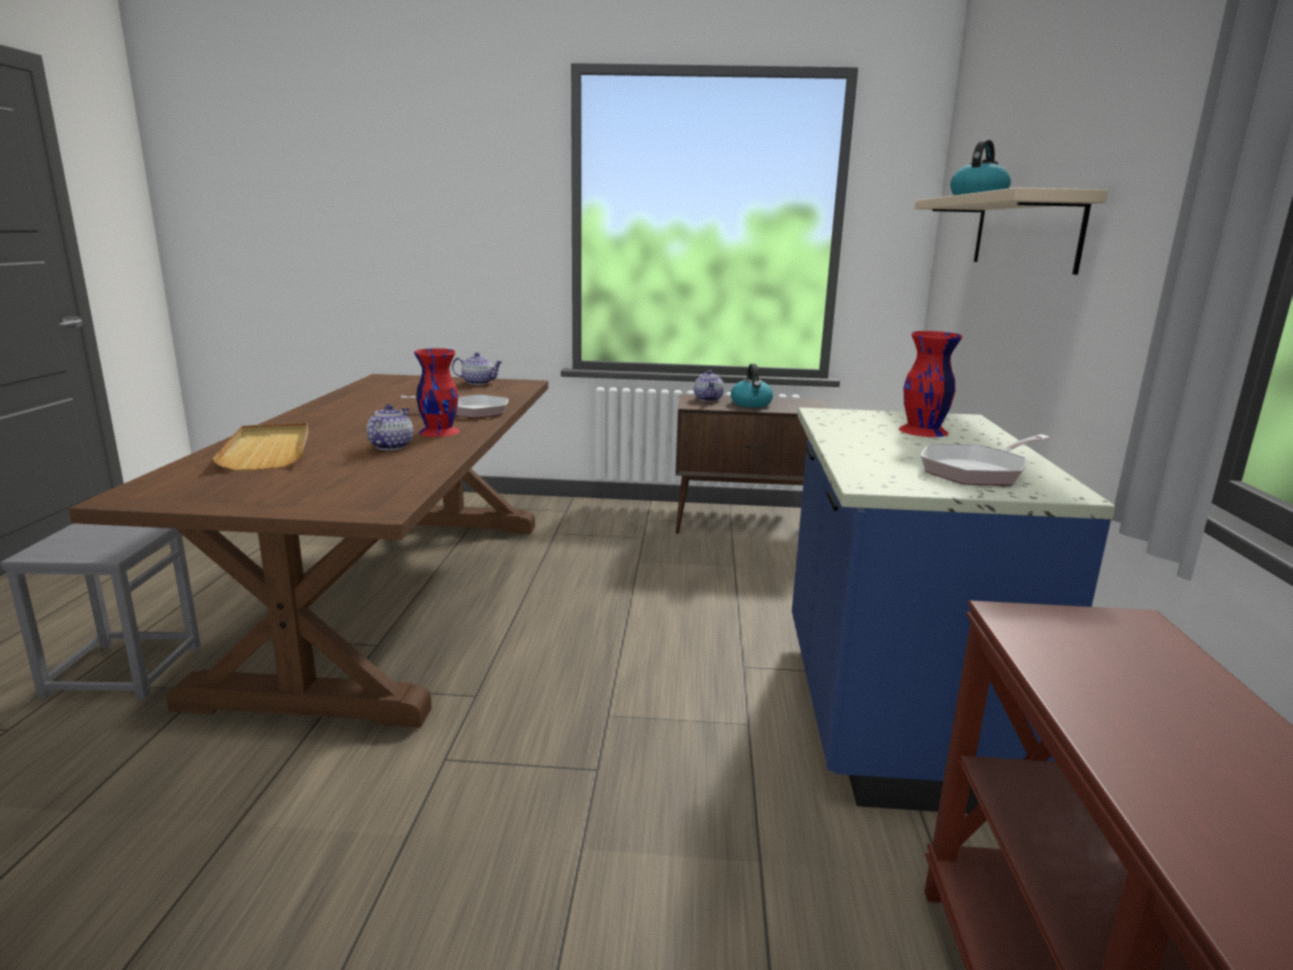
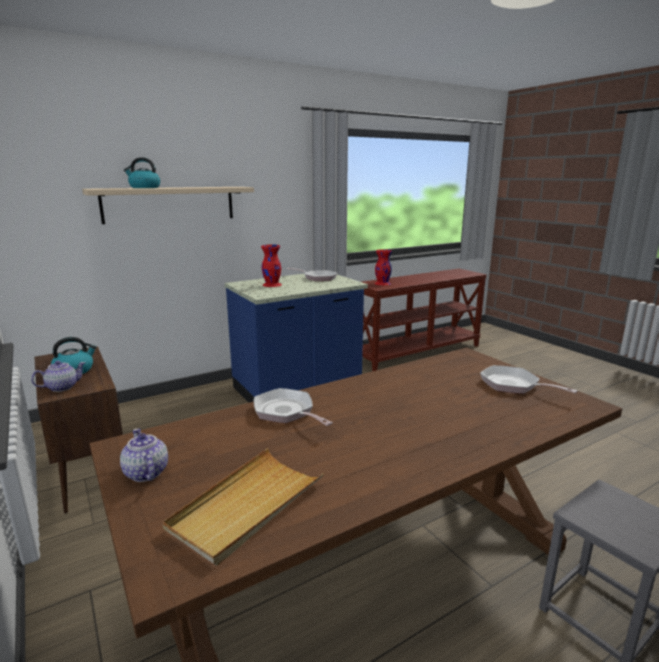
camera: 125 degrees left, 0 degrees up
beige tray [212,423,308,470] -> beige tray moved to [162,448,324,566]
teapot [367,404,413,450] -> none
red vase [414,348,460,437] -> red vase moved to [375,249,392,285]
none -> frying pan [480,365,578,394]

